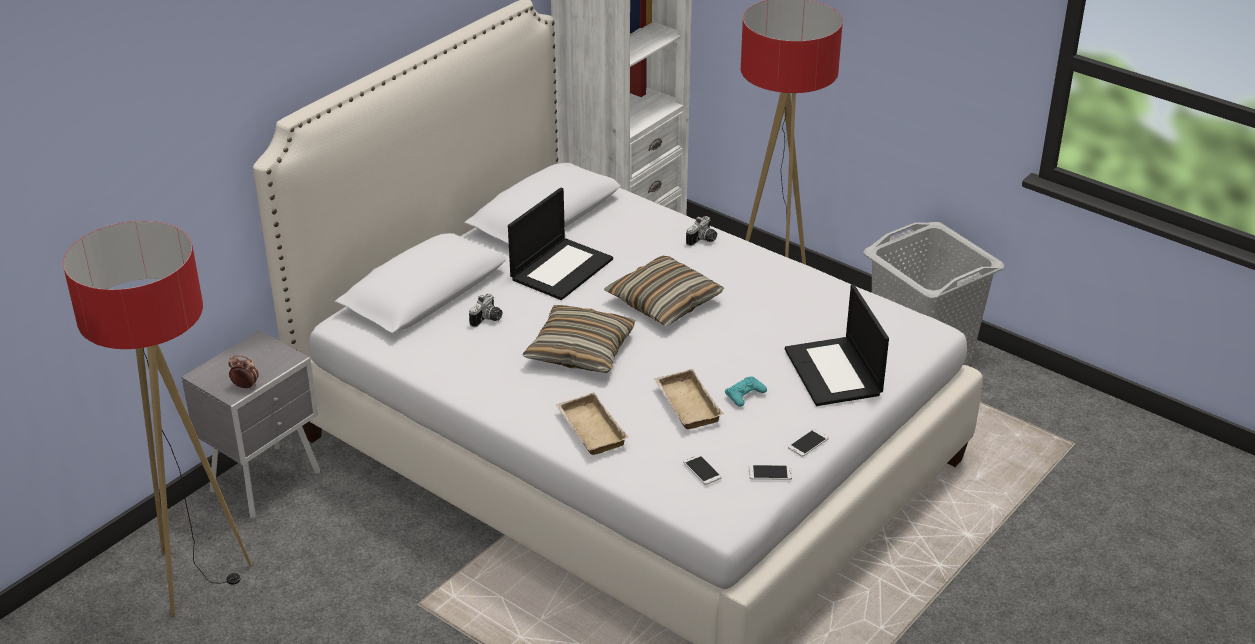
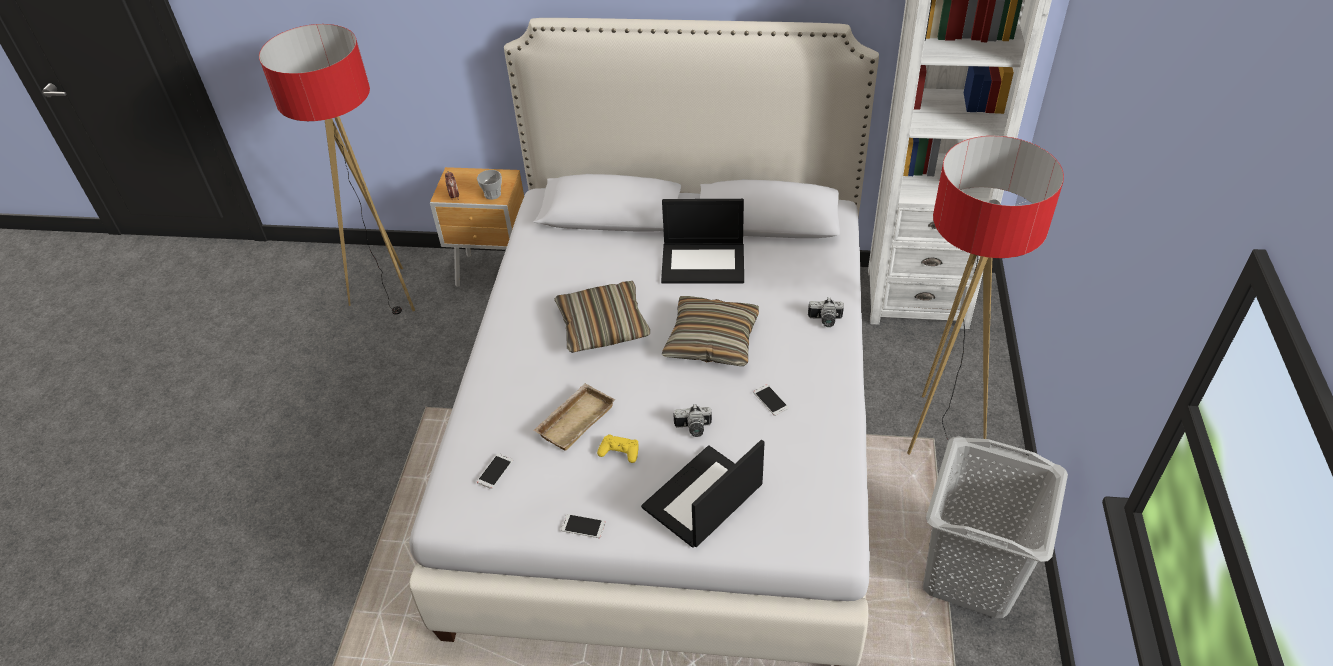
camera: 60 degrees right, 10 degrees up
grey nightstand [181,330,320,519] -> brown nightstand [430,167,524,287]
camera [469,293,502,327] -> camera moved to [674,404,712,437]
beige tray [556,393,629,455] -> none
turquoise game controller [725,377,767,407] -> yellow game controller [597,435,639,463]
phone [749,465,792,480] -> phone moved to [753,384,789,416]
none -> cup [477,170,502,200]

